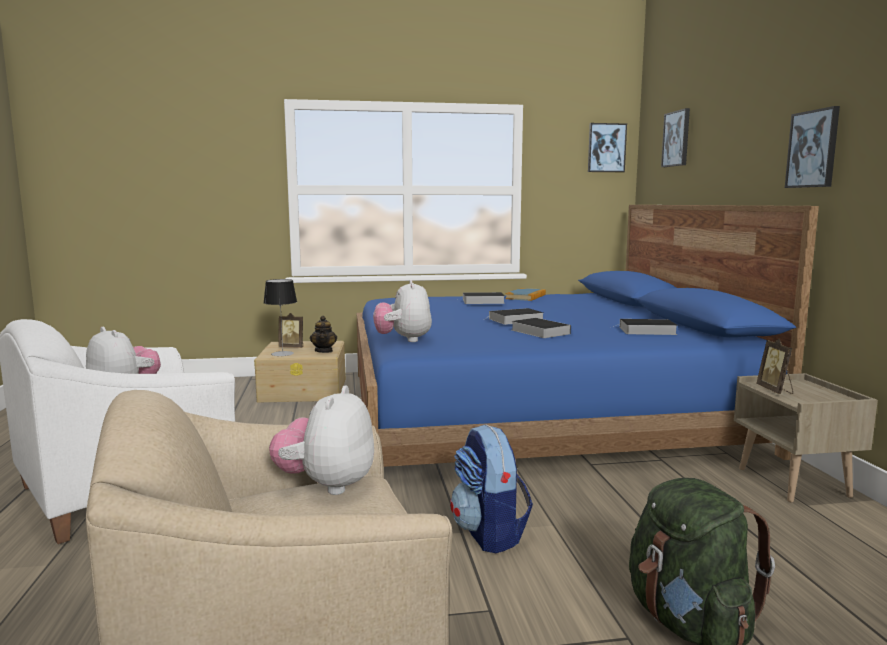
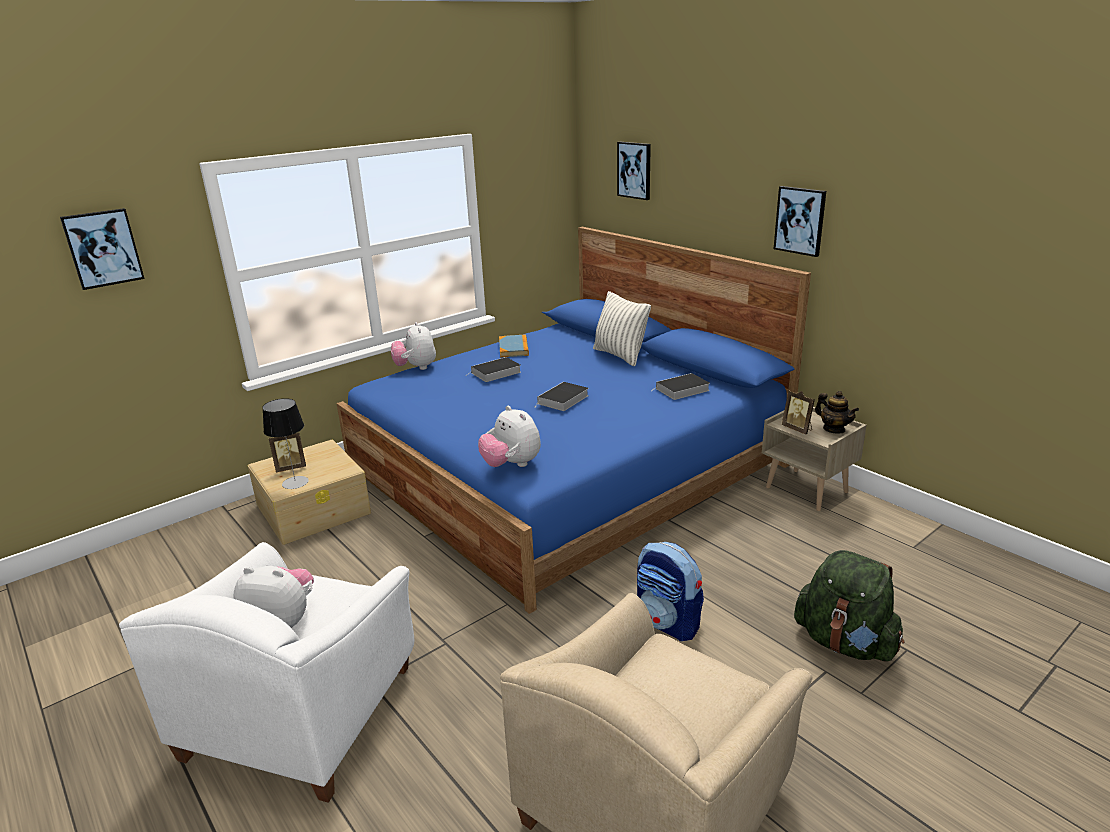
camera: 30 degrees left, 15 degrees up
plush toy [269,386,374,495] -> plush toy moved to [391,322,436,370]
teapot [310,316,337,353] -> teapot moved to [815,391,859,434]
book [511,318,571,338] -> none
picture [588,123,627,172] -> picture moved to [60,208,145,290]
none -> pillow [593,291,651,366]

